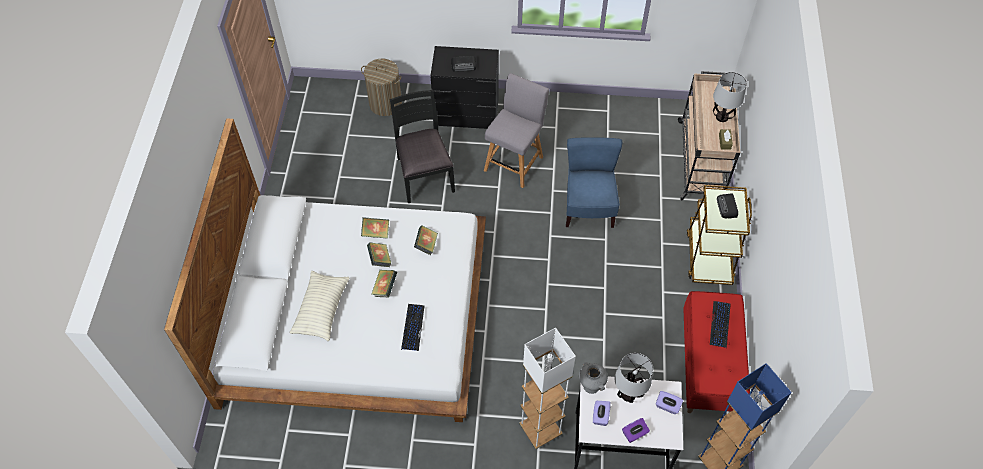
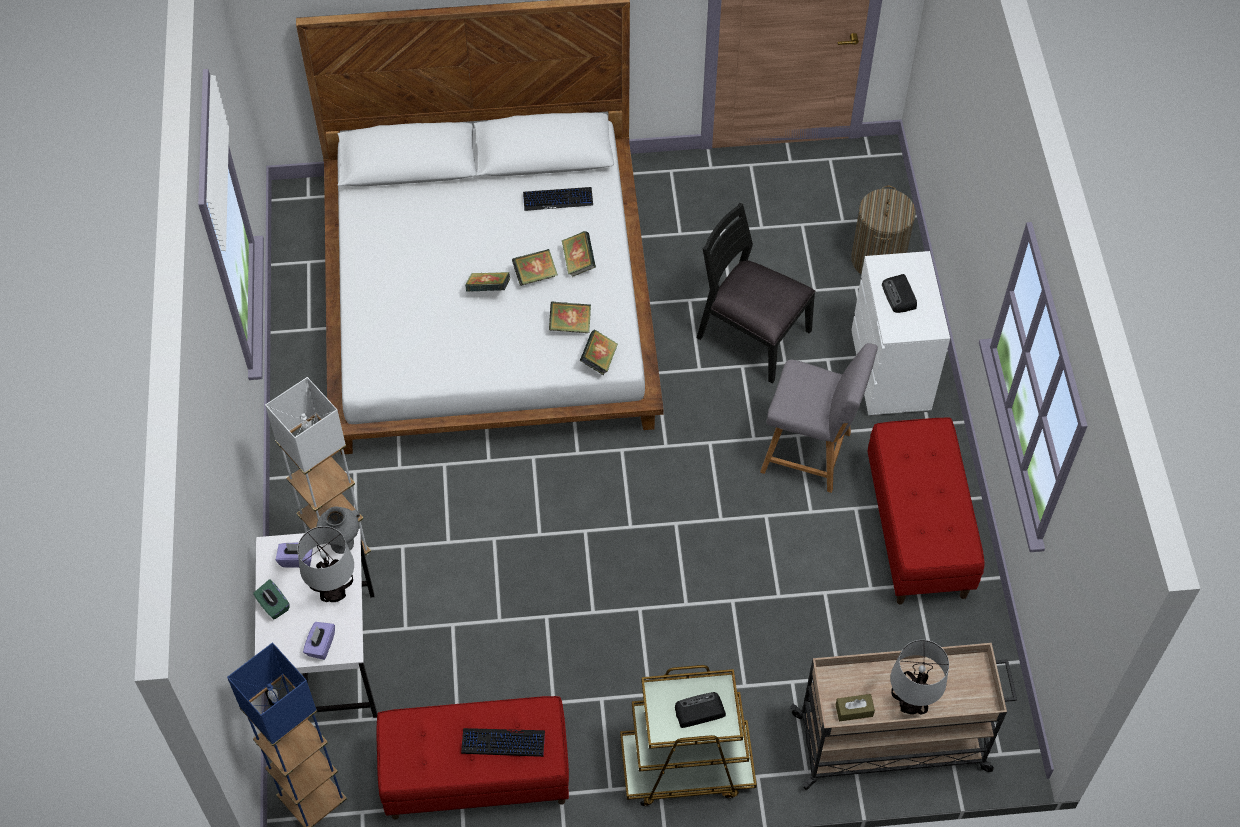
camera: 80 degrees right, 0 degrees up
pillow [289,271,350,341] -> none
black chair [390,90,455,203] -> black chair turned 120 degrees counterclockwise [697,203,815,384]
keyboard [401,304,424,351] -> keyboard moved to [523,187,593,211]
black dresser [430,46,499,129] -> white dresser [851,251,950,416]
blue chair [566,137,623,228] -> none
purple tissue box [622,418,650,443] -> green tissue box [253,580,290,619]
none -> book [580,330,618,375]
none -> red bench [867,417,985,605]

